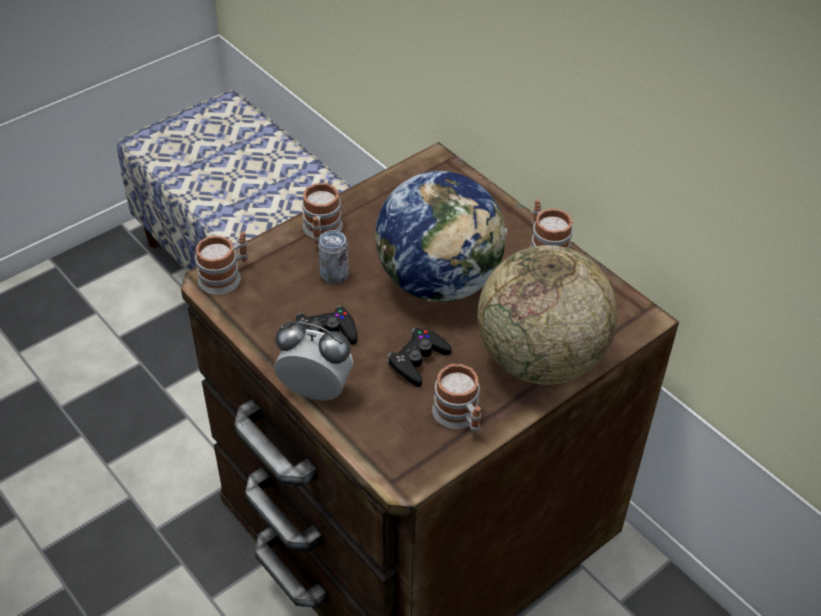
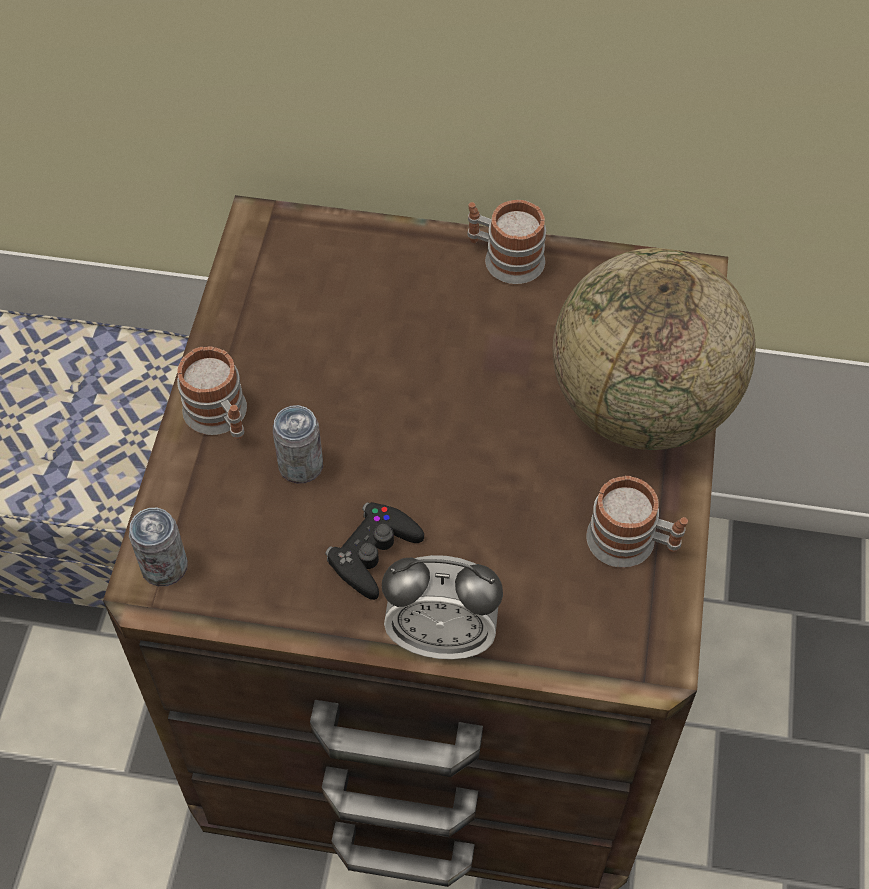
camera: 40 degrees left, 10 degrees up
mug [195,231,249,295] -> can [129,508,188,586]
alarm clock [274,321,353,400] -> alarm clock turned 150 degrees counterclockwise [382,555,503,659]
globe [375,171,507,302] -> none
black game controller [387,328,452,387] -> none

